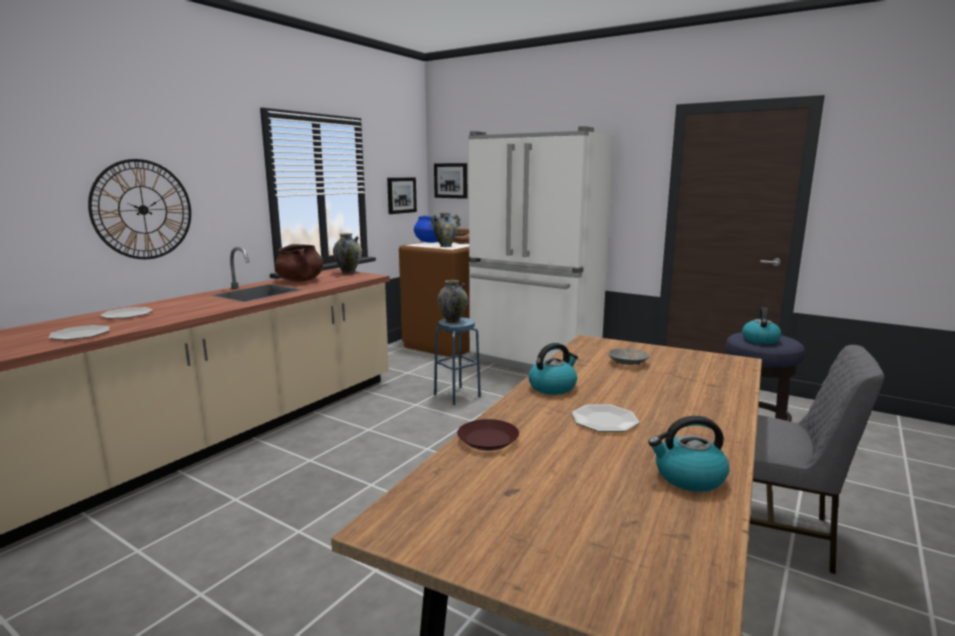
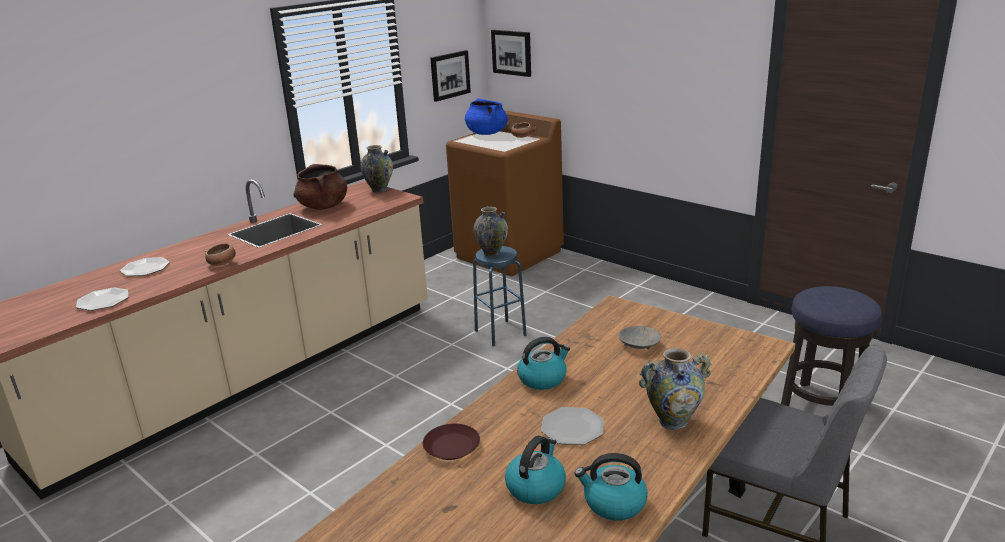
camera: 10 degrees right, 10 degrees up
wall clock [88,159,191,259] -> none
vase [430,212,461,247] -> vase moved to [639,348,711,430]
white fridge [469,126,614,371] -> none
kettle [742,307,781,344] -> kettle moved to [505,436,566,504]
none -> bowl [205,243,236,266]

